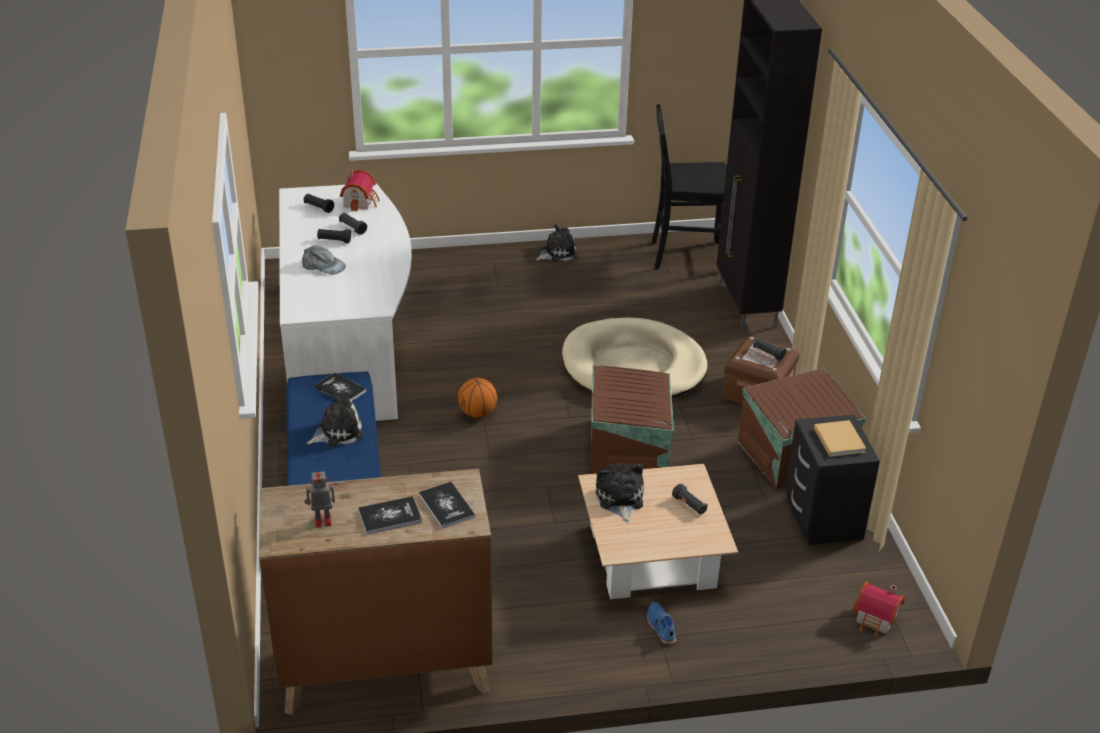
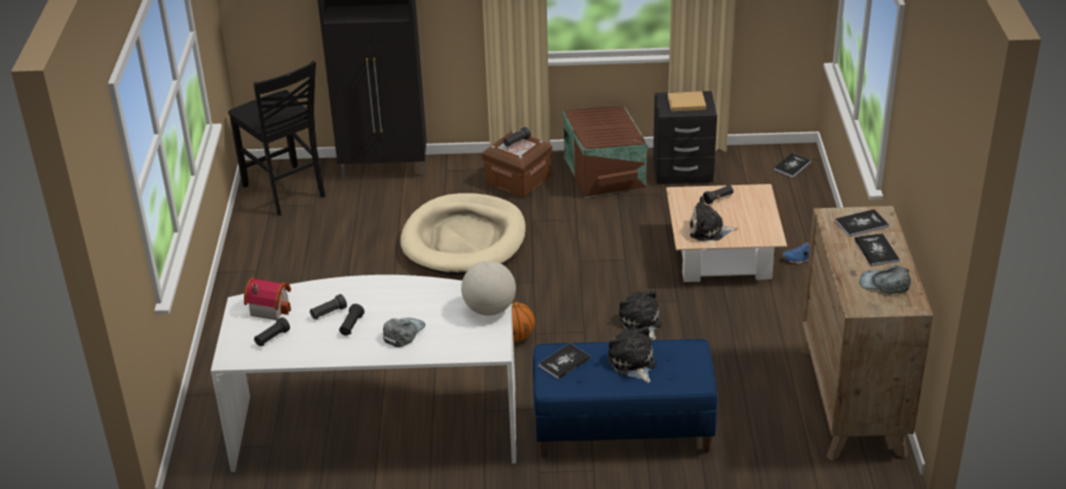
camera: 80 degrees left, 0 degrees up
toy robot [304,469,335,528] -> grey cap [859,265,911,294]
plush toy [536,224,578,262] -> plush toy moved to [619,290,662,340]
brown storage box [590,365,674,474] -> none
black chair [652,104,727,269] -> black chair turned 45 degrees counterclockwise [228,61,325,216]
toy house [853,581,905,637] -> book [773,153,811,178]
none -> globe [461,261,516,316]

